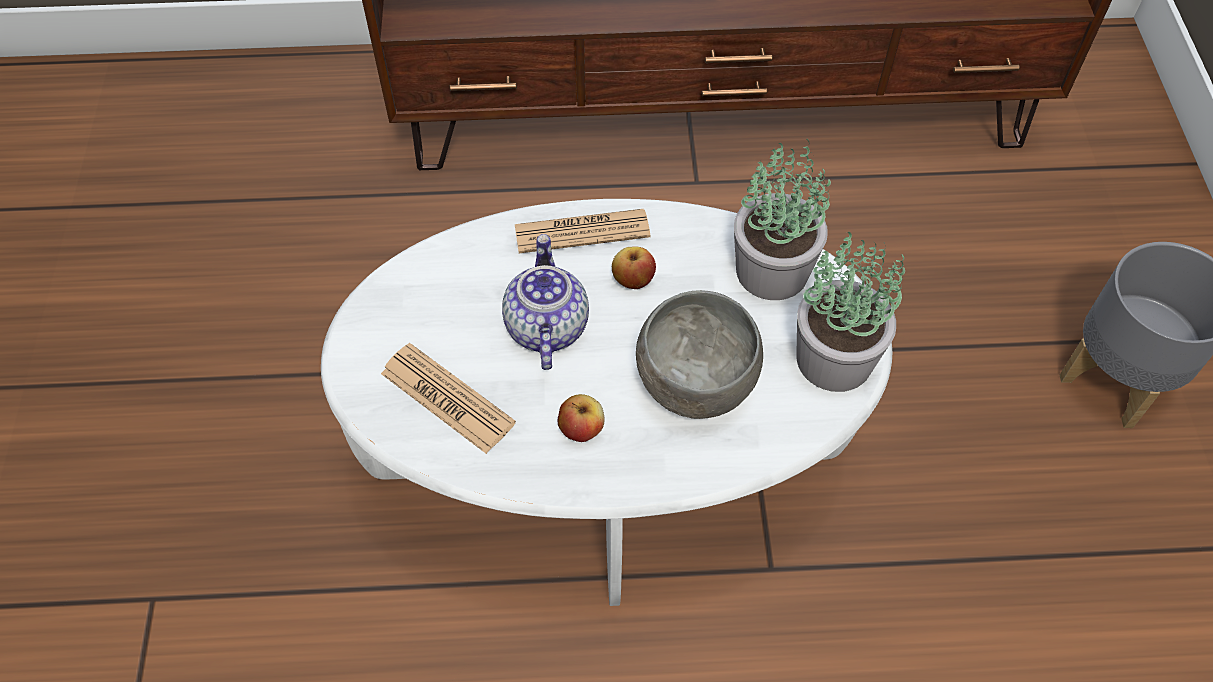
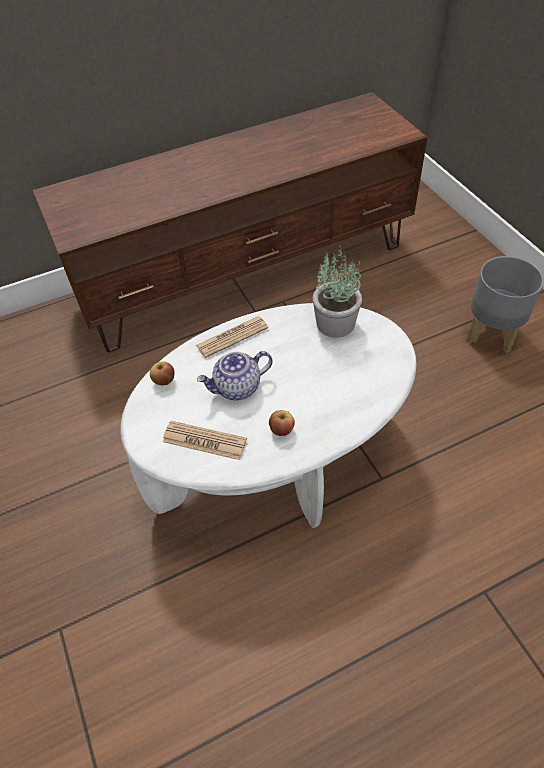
camera: 20 degrees left, 5 degrees down
teapot [502,234,589,370] -> teapot turned 90 degrees counterclockwise [197,351,272,400]
apple [612,246,656,289] -> apple moved to [150,362,175,385]
grey bowl [636,290,763,419] -> none
potted plant [796,232,905,392] -> none

